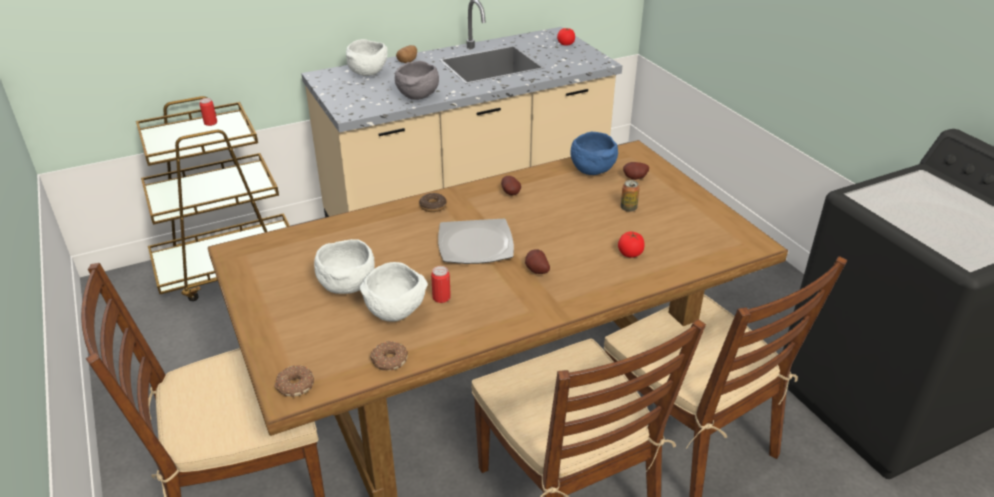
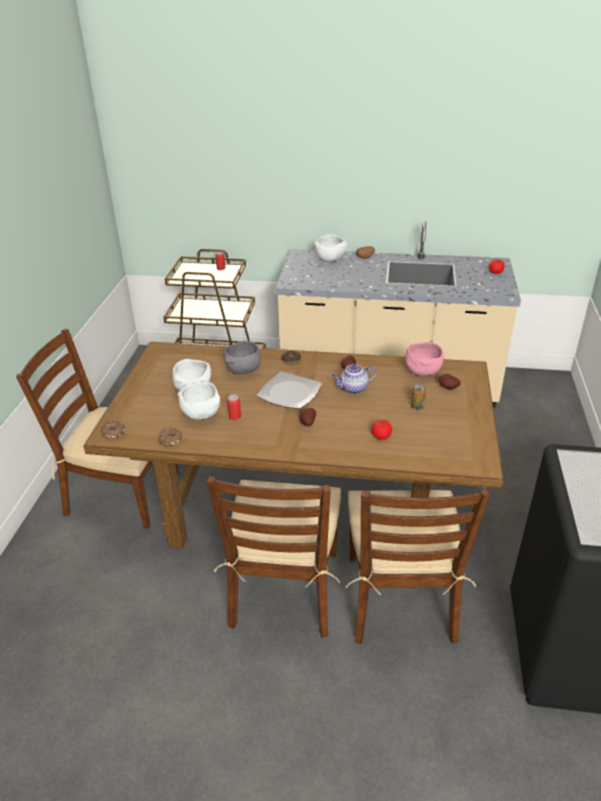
camera: 35 degrees right, 0 degrees up
grey bowl [395,61,439,100] -> grey bowl moved to [223,341,261,374]
blue bowl [570,132,618,175] -> pink bowl [405,342,444,376]
none -> teapot [332,364,376,394]

